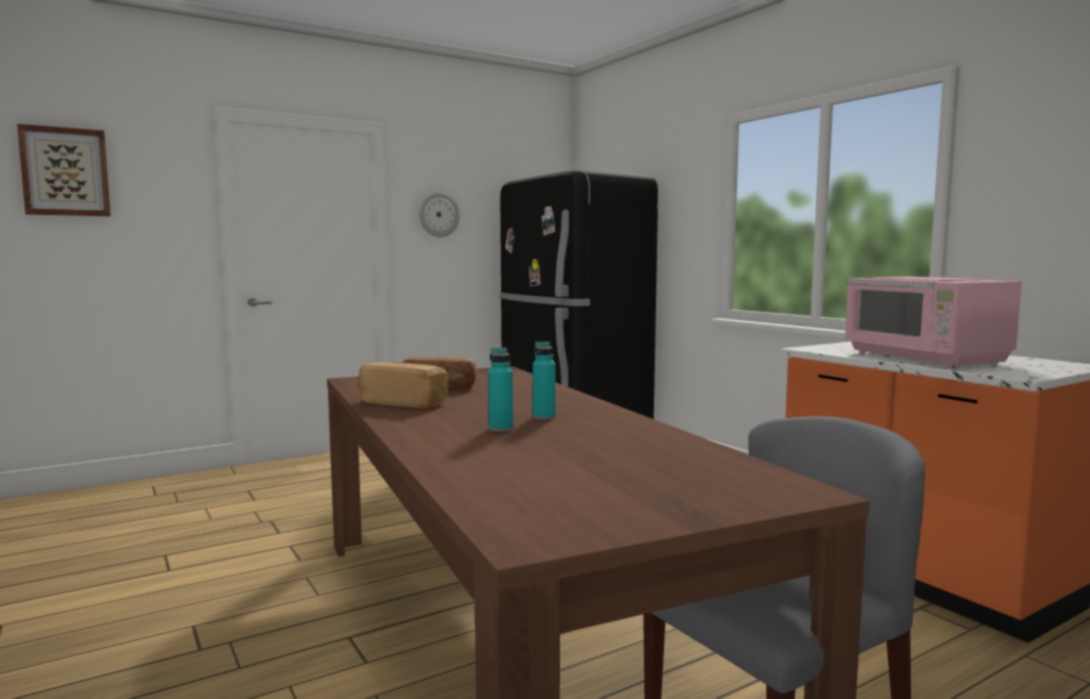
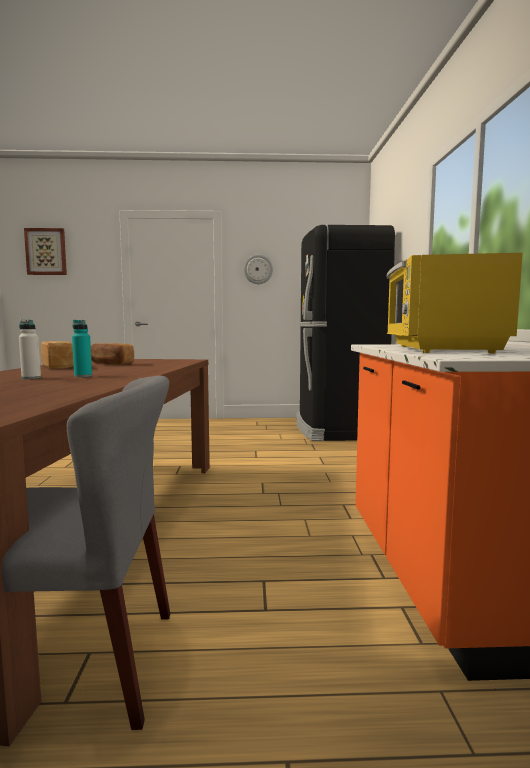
camera: 30 degrees right, 0 degrees up
turquoise bottle [488,347,513,432] -> white bottle [19,319,41,379]
pink microwave [844,277,1022,368] -> yellow microwave [387,253,523,353]

